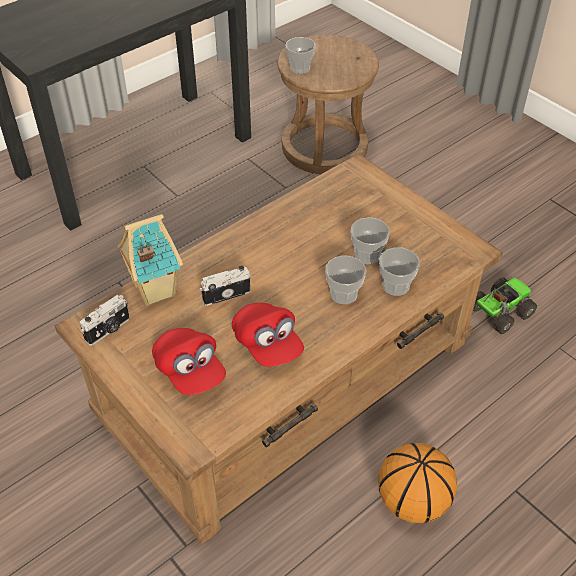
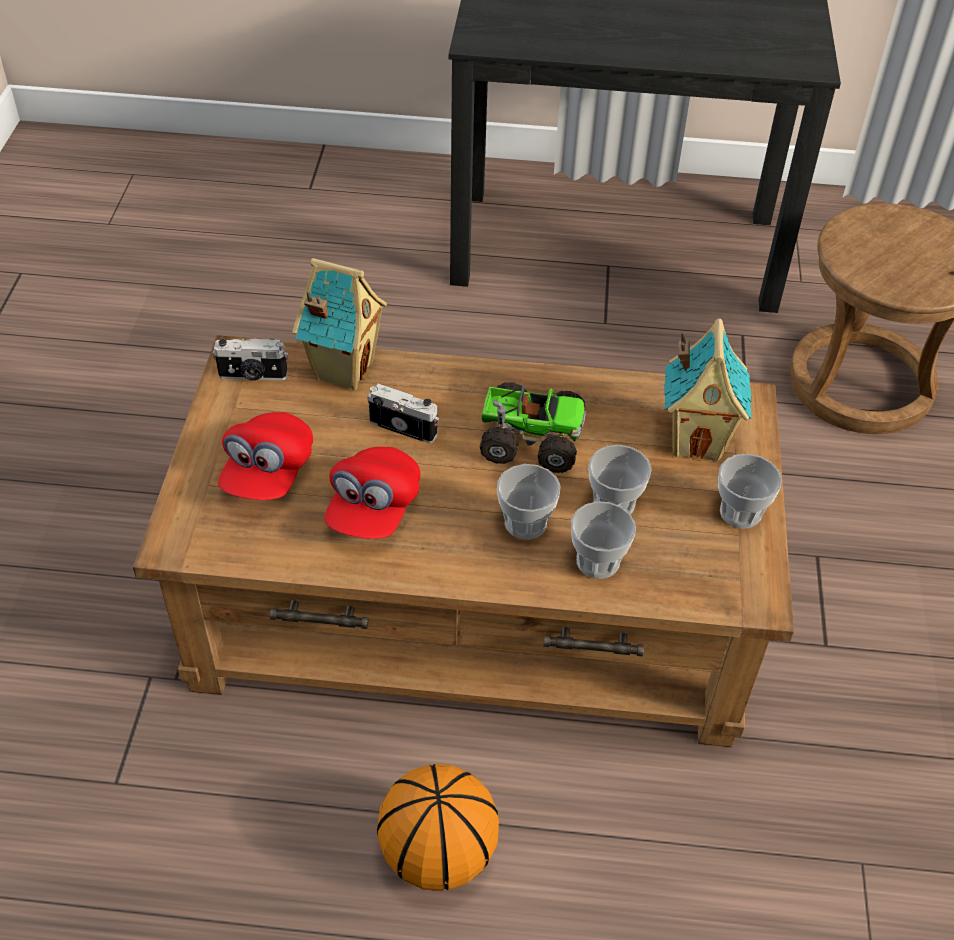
camera: 45 degrees right, 0 degrees up
cup [285,37,316,74] -> cup moved to [718,454,782,528]
toy truck [473,277,537,334] -> toy truck moved to [480,382,586,473]
none -> toy house [664,318,751,461]

